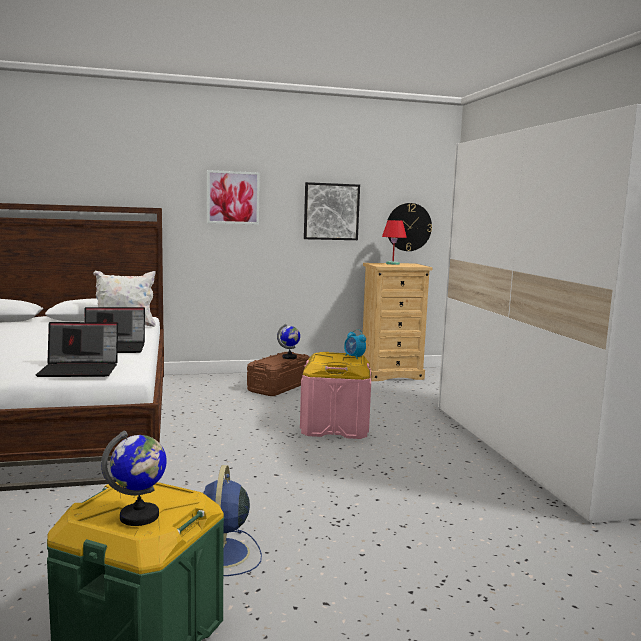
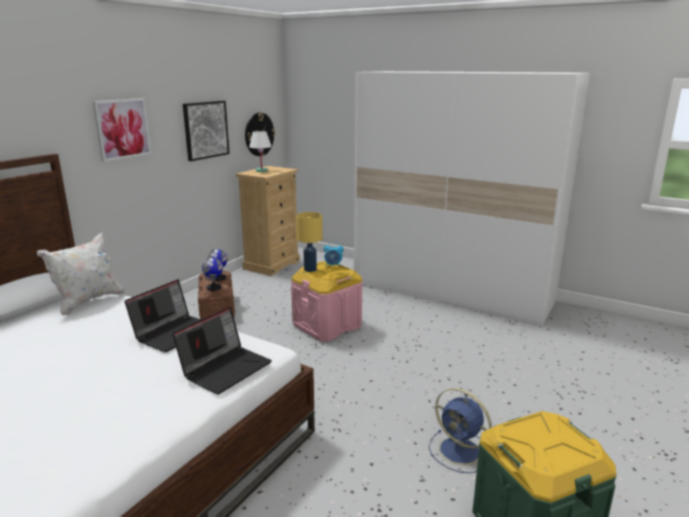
camera: 45 degrees left, 10 degrees up
globe [101,430,167,526] -> globe moved to [202,257,223,291]
red table lamp [382,220,407,265] -> white table lamp [249,131,272,172]
none -> yellow table lamp [296,212,323,272]

